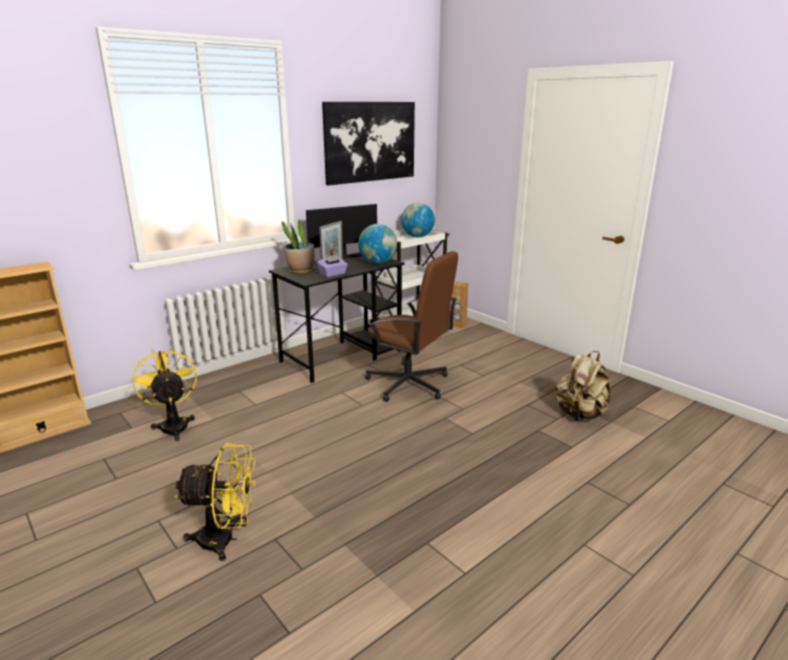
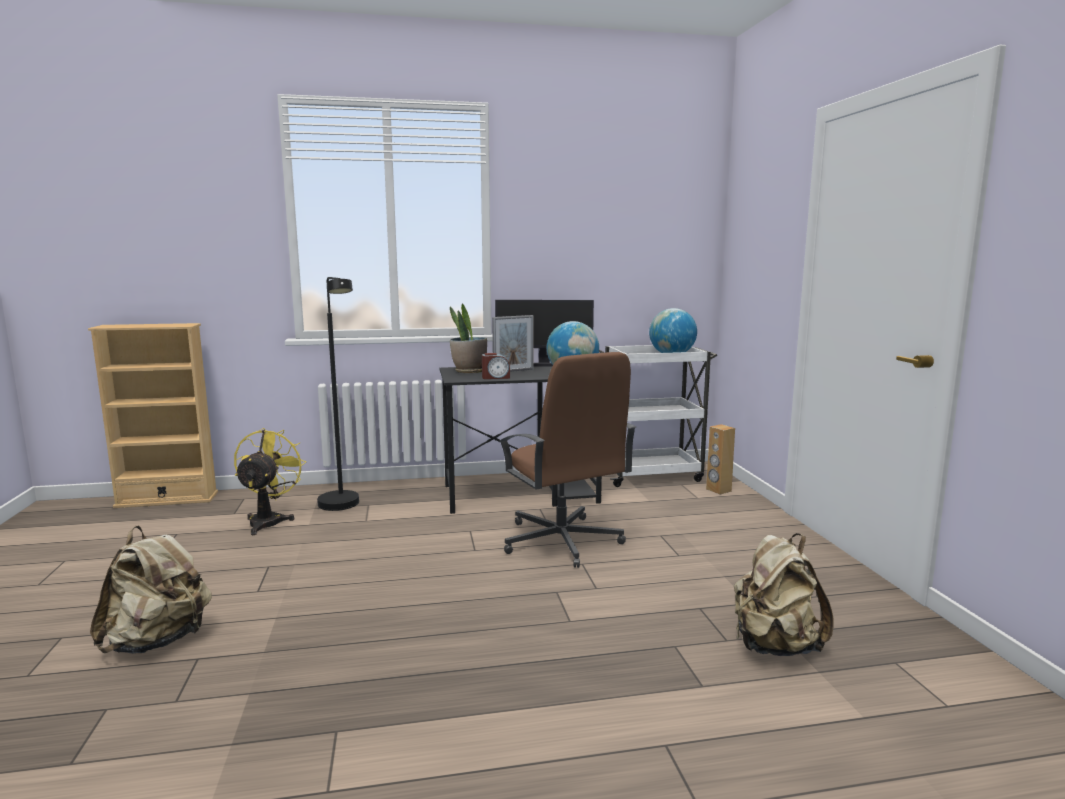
camera: 30 degrees right, 10 degrees down
yellow fan [175,443,256,561] -> beige backpack [90,526,212,654]
purple tissue box [317,254,347,278] -> alarm clock [482,353,510,379]
picture [322,102,415,185] -> none
none -> black floor lamp [317,277,359,511]

